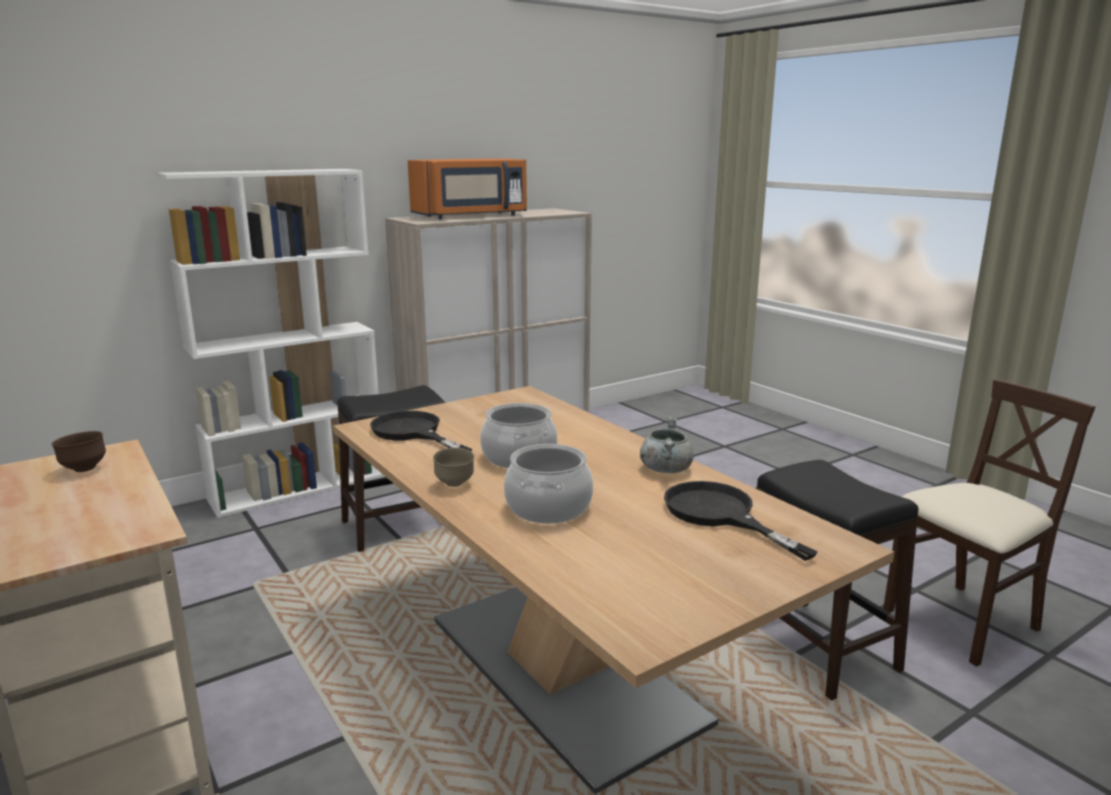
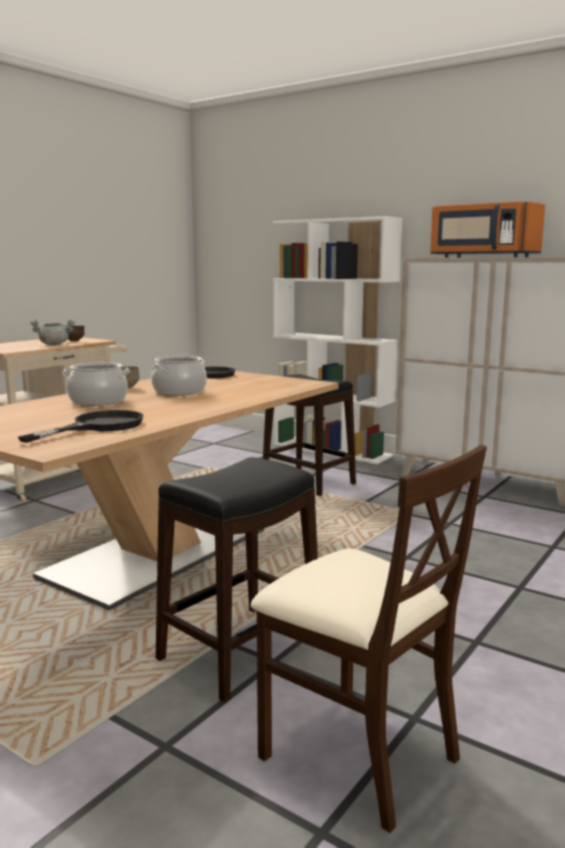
camera: 70 degrees right, 5 degrees down
grey cooking pot [640,417,694,473] -> grey cooking pot moved to [30,320,75,345]

